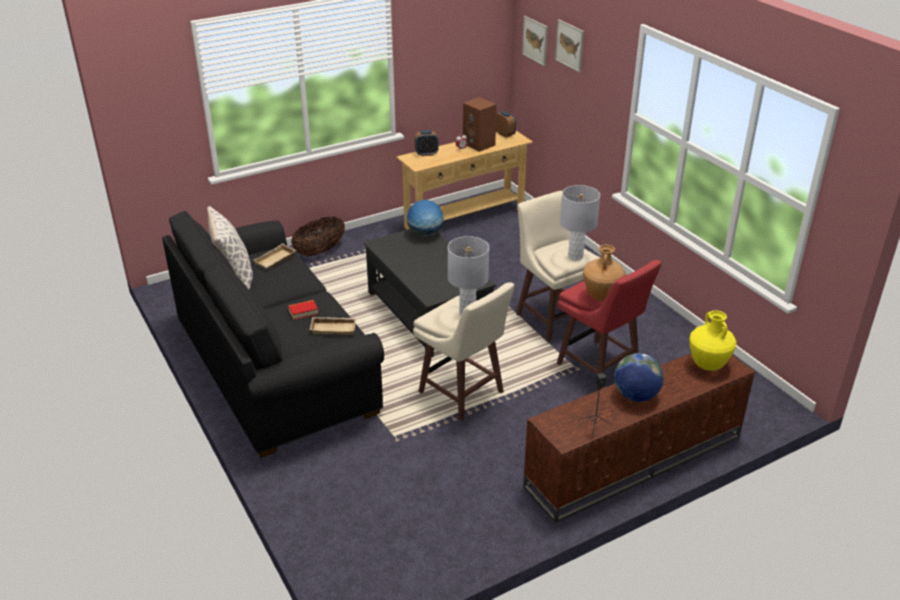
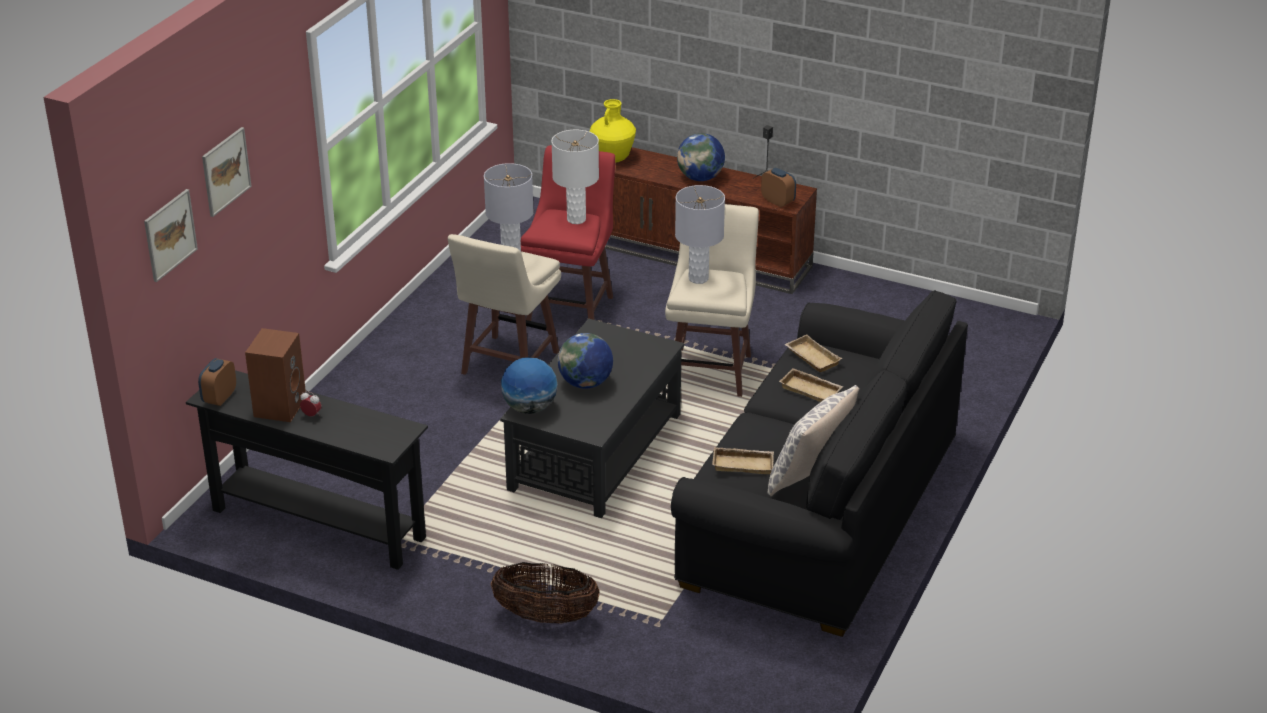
camera: 125 degrees left, 0 degrees up
book [288,300,318,320] -> beige tray [779,368,843,402]
beige console table [396,131,533,230] -> black console table [186,370,428,570]
alarm clock [414,130,439,156] -> alarm clock moved to [761,168,796,207]
brown vase [583,245,626,301] -> white table lamp [551,130,599,224]
none -> globe [558,333,613,389]

